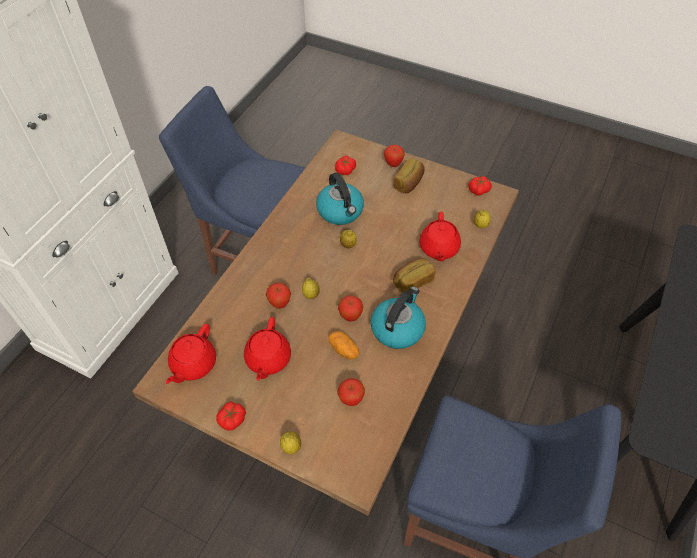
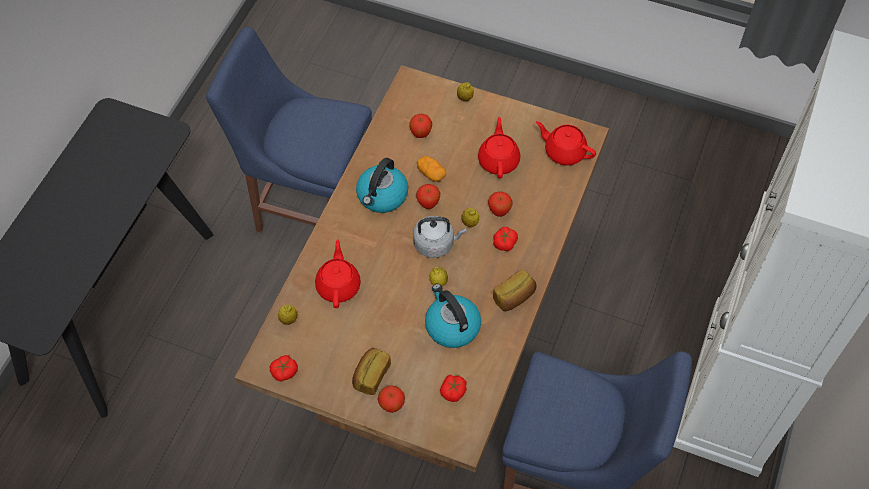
camera: 175 degrees right, 5 degrees up
red teapot [166,324,216,384] -> red teapot turned 75 degrees counterclockwise [536,121,596,165]
tomato [216,401,246,431] -> tomato moved to [493,227,518,251]
bread [393,258,435,293] -> bread moved to [493,270,537,311]
none -> grey kettle [413,216,467,258]

